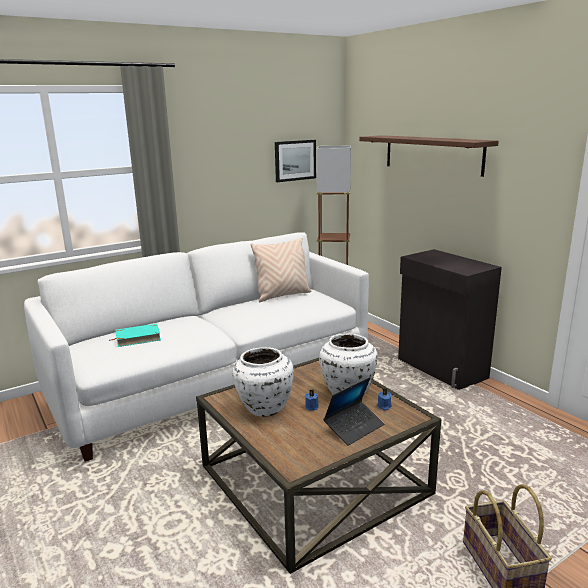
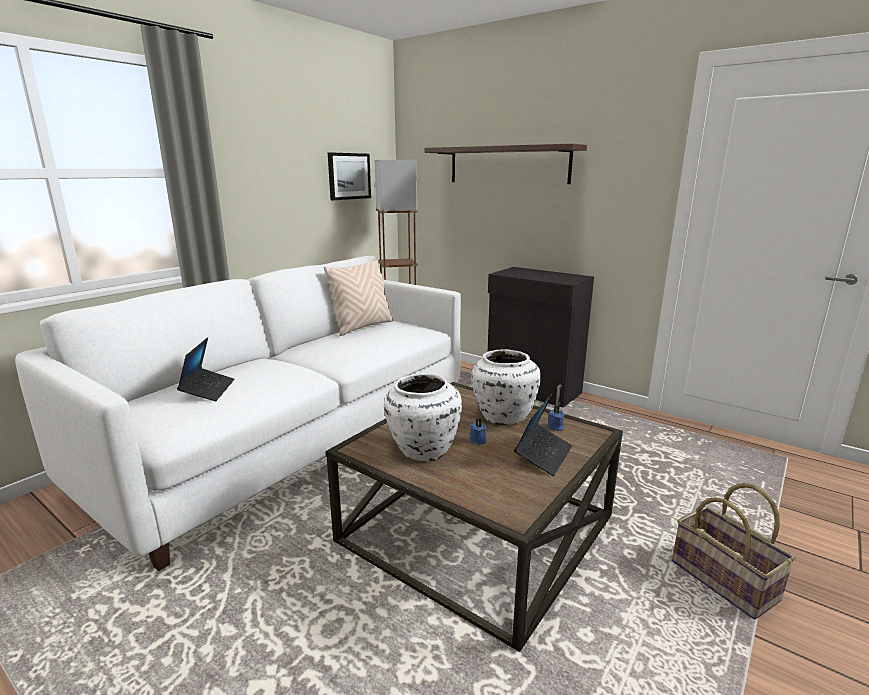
camera: 20 degrees left, 0 degrees up
turquoise book [109,324,161,347] -> laptop [177,337,234,401]

